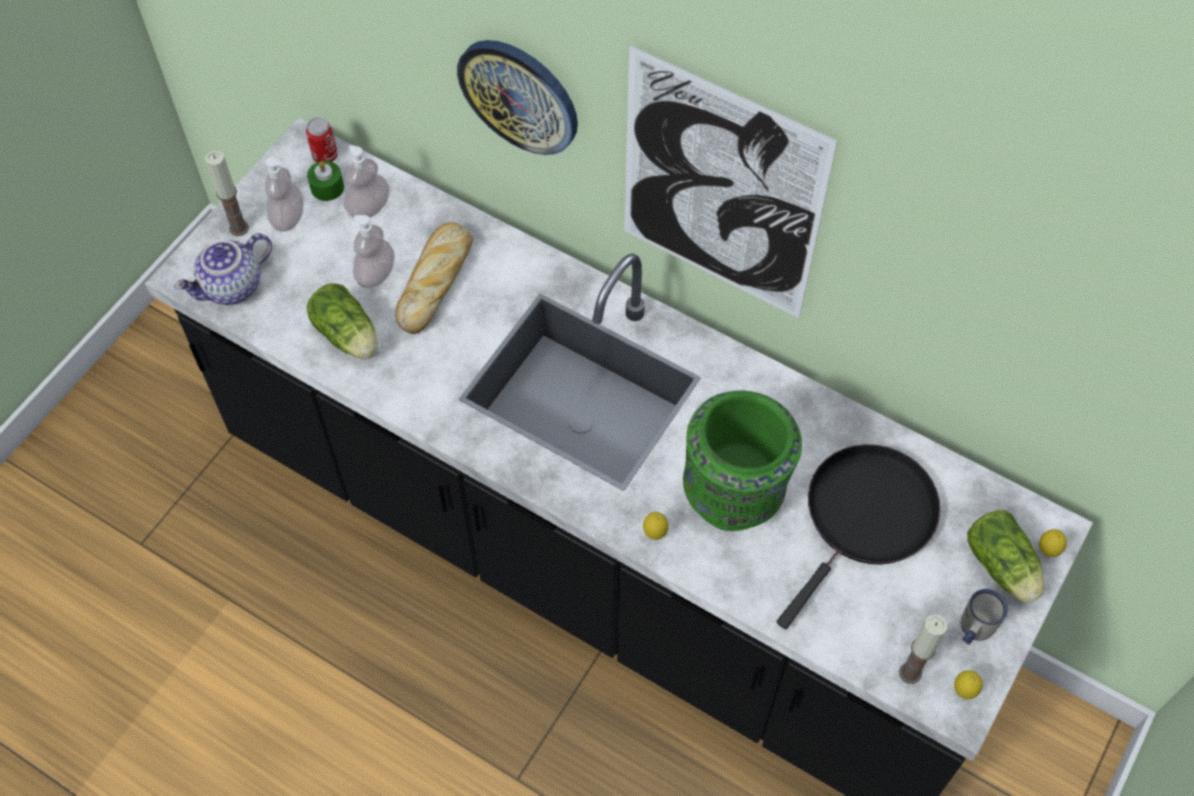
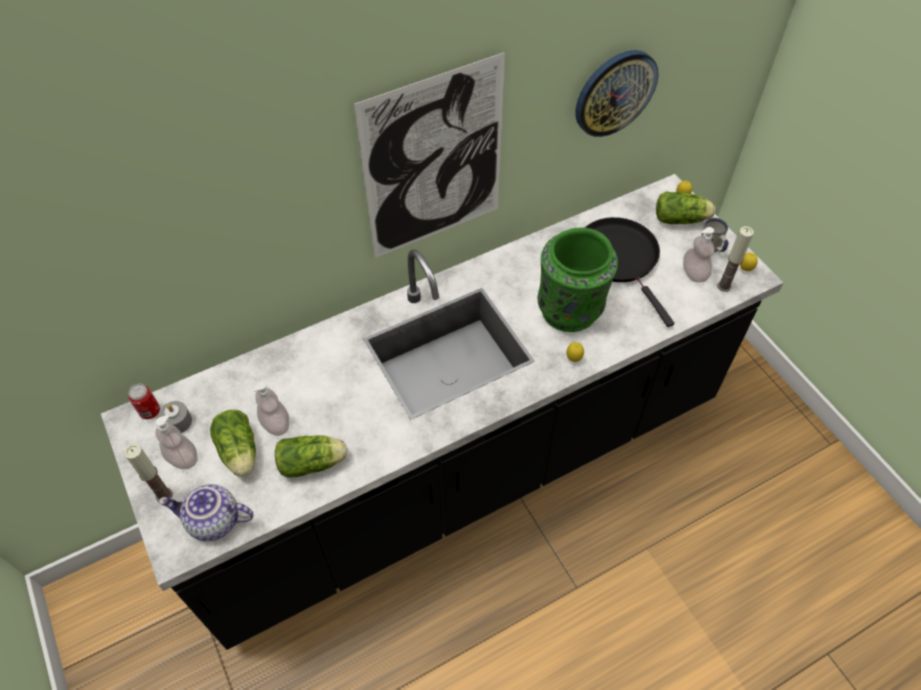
camera: 60 degrees left, 5 degrees down
teapot [174,233,272,305] -> teapot turned 105 degrees clockwise [159,484,253,541]
green candle [307,161,344,201] -> grey candle [159,401,192,433]
soap dispenser [344,145,390,218] -> soap dispenser moved to [683,227,714,283]
bread [395,222,473,334] -> none
wall clock [457,40,578,155] -> wall clock moved to [575,50,658,137]
none -> lettuce [210,409,256,477]

